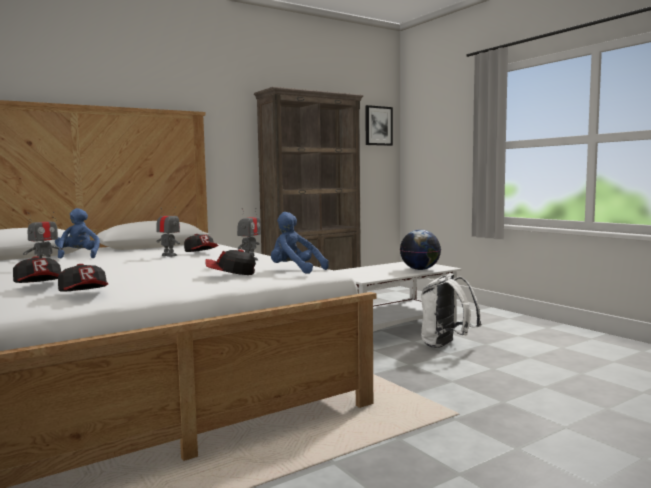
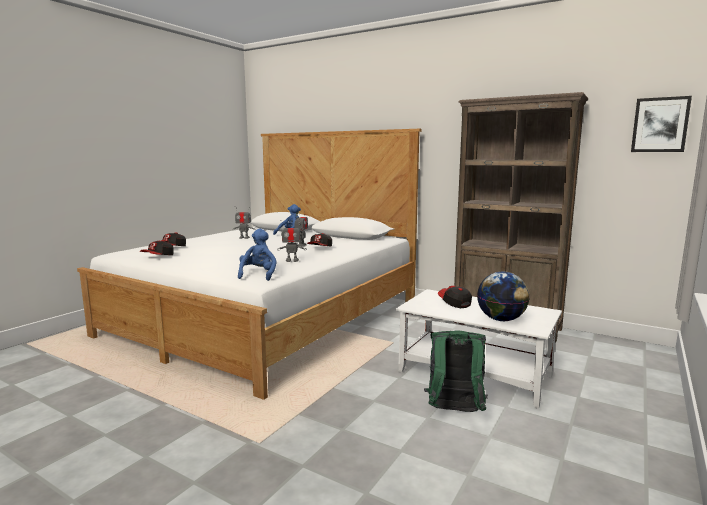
camera: 65 degrees right, 5 degrees up
cap [205,249,256,275] -> cap moved to [438,286,472,308]
white backpack [421,273,481,348] -> green backpack [424,331,488,412]

